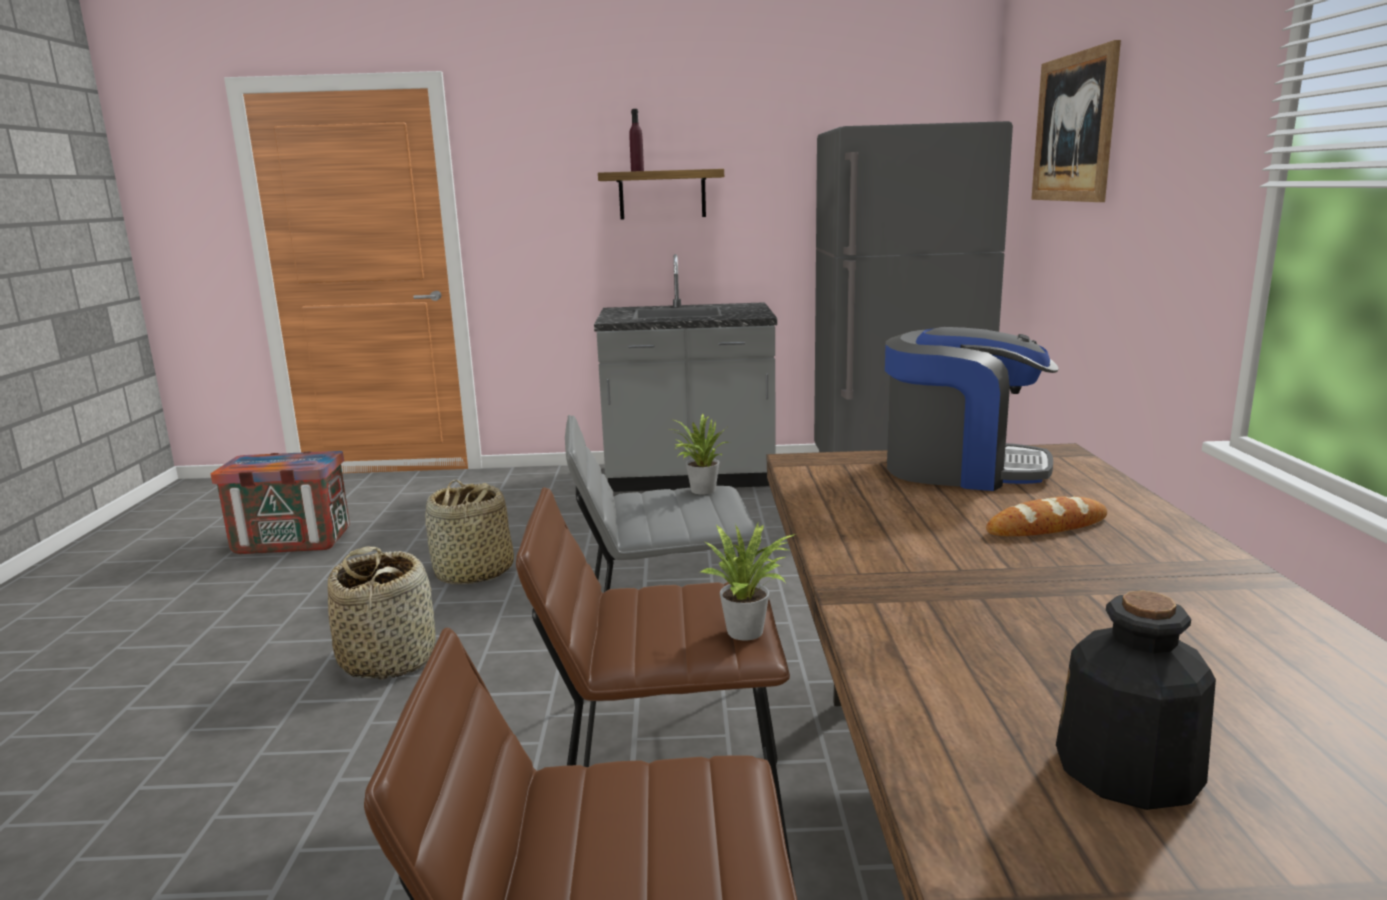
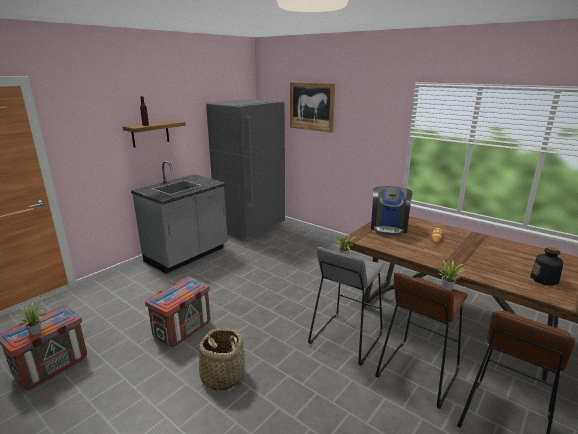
camera: 50 degrees left, 5 degrees up
basket [425,480,514,585] -> crate [145,277,210,347]
coffee machine [885,327,1059,491] -> coffee machine turned 135 degrees clockwise [371,186,412,236]
none -> potted plant [17,303,44,335]

